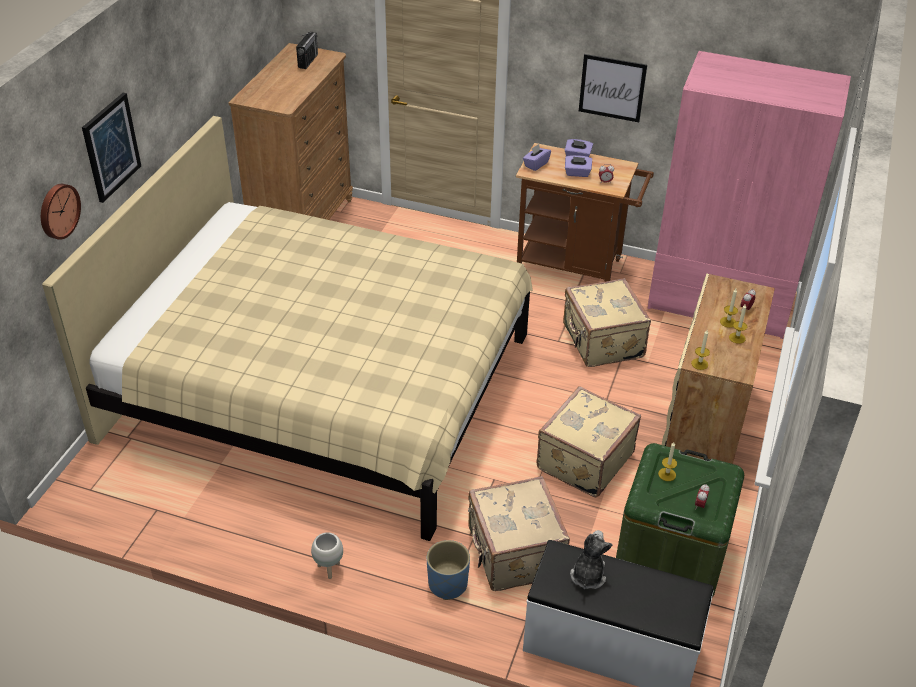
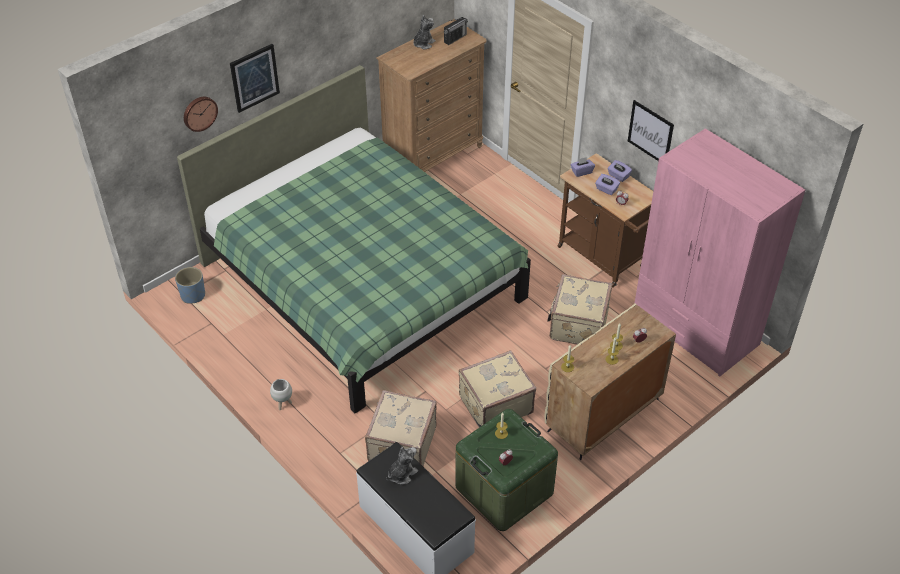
camera: 30 degrees right, 5 degrees up
beige bed [42,116,533,541] -> green bed [177,65,531,413]
blue planter [427,540,470,600] -> blue planter moved to [175,267,205,304]
none -> plush toy [413,15,436,49]

